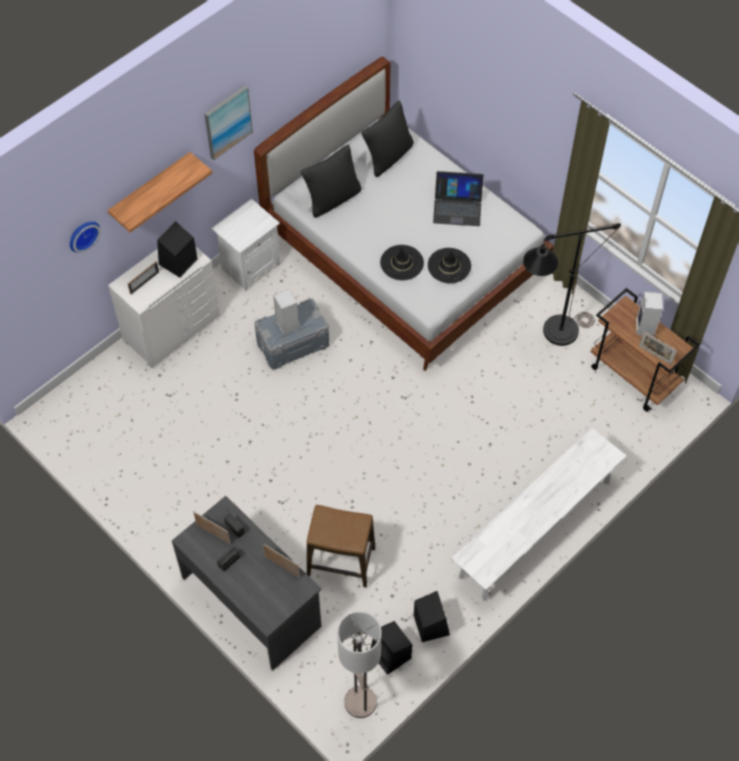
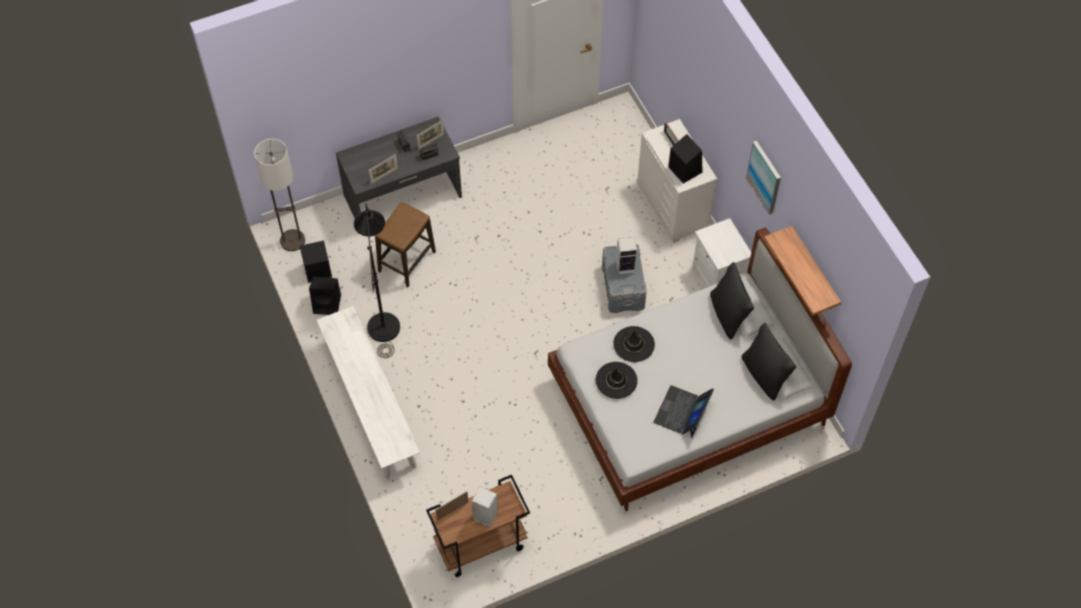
camera: 110 degrees right, 0 degrees up
wall clock [70,221,101,253] -> none
shelf [108,152,212,233] -> shelf moved to [764,226,841,316]
black floor lamp [523,223,621,346] -> black floor lamp moved to [354,204,400,358]

